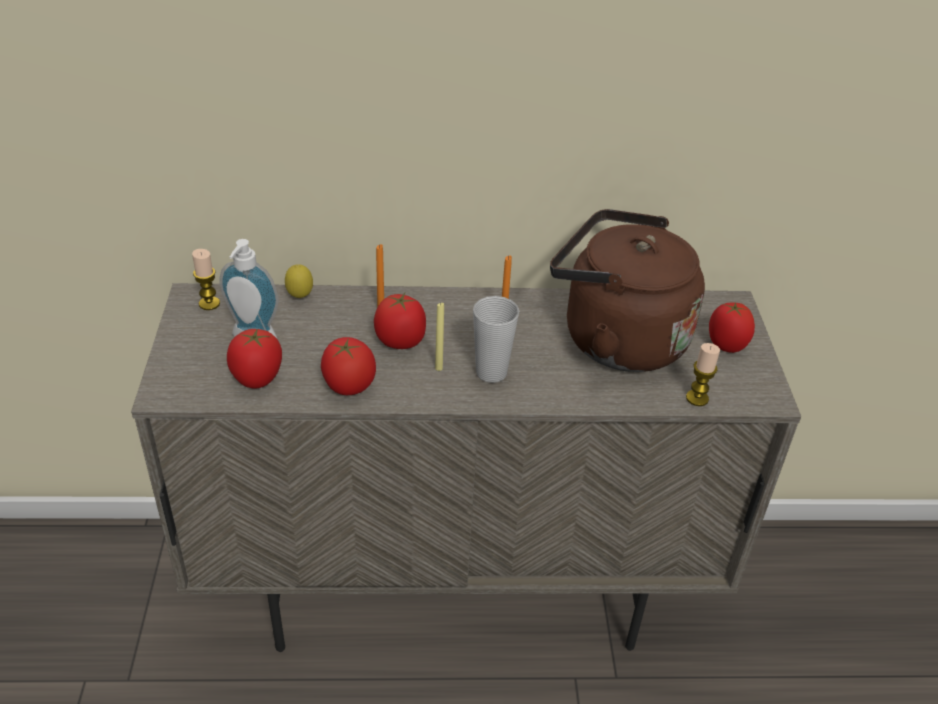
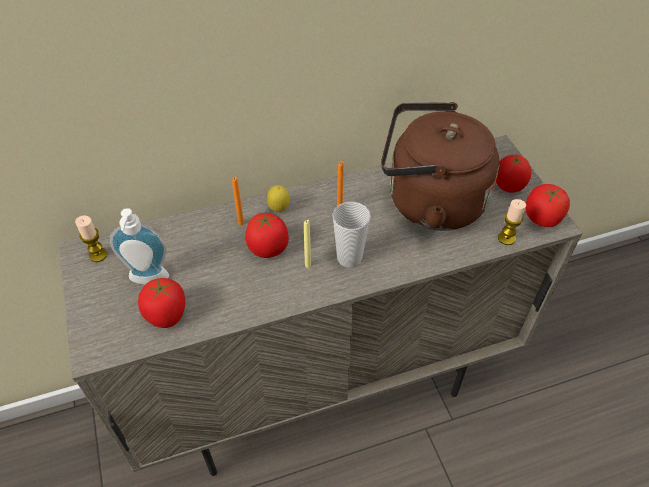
camera: 15 degrees left, 10 degrees up
lemon [285,264,313,298] -> lemon moved to [267,185,290,212]
tomato [321,337,376,395] -> tomato moved to [525,184,570,227]

